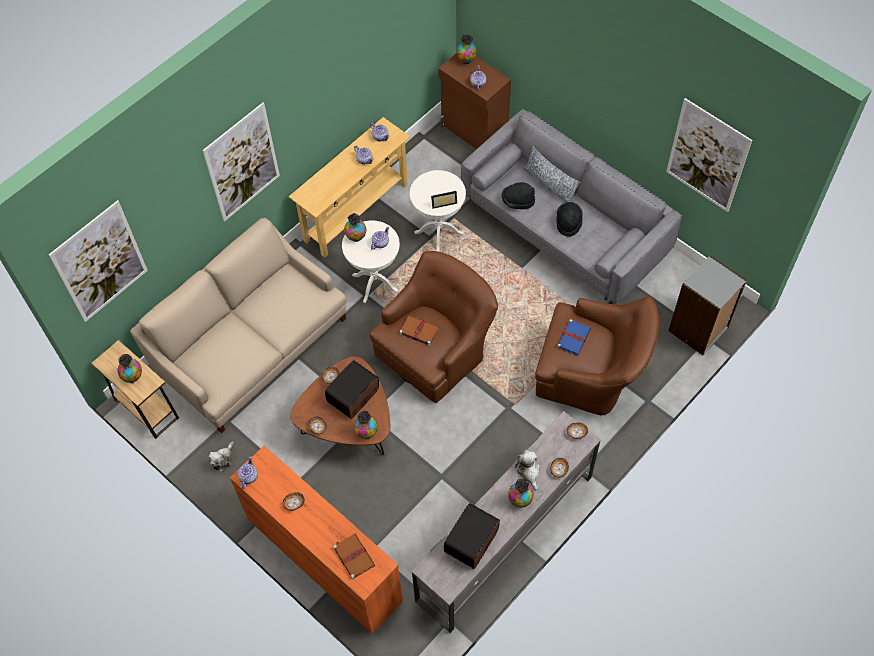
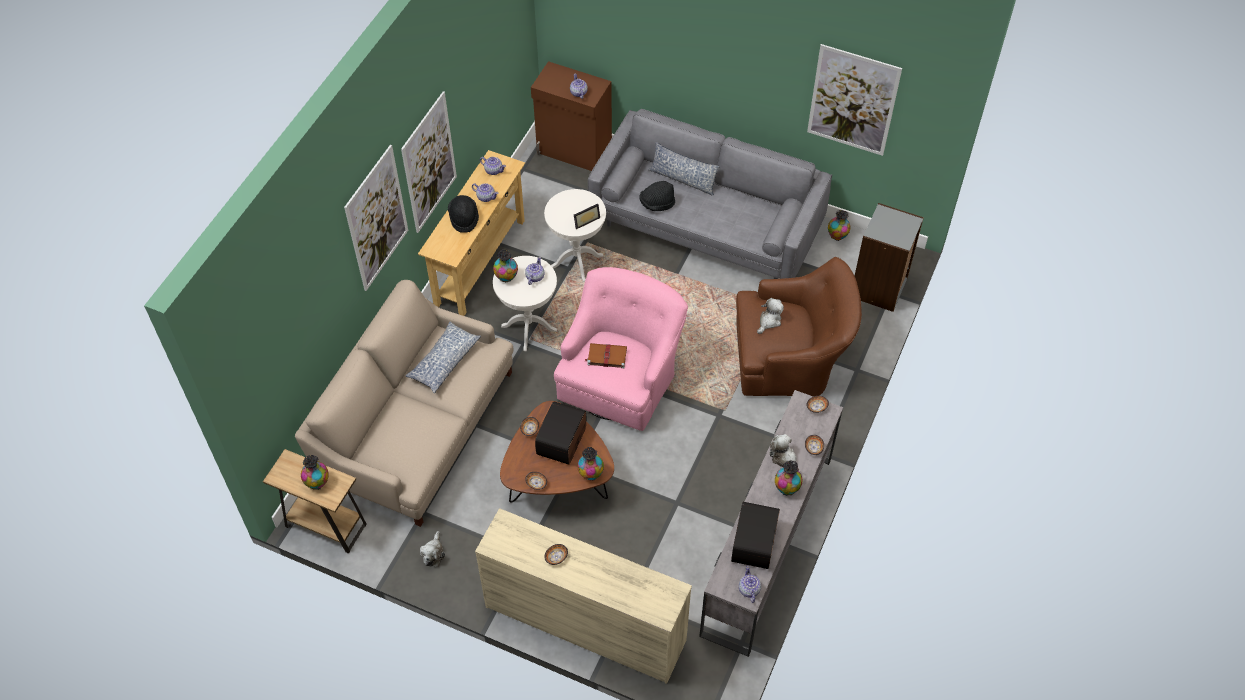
camera: 20 degrees left, 5 degrees down
picture [49,200,148,322] -> picture moved to [401,91,457,233]
orange dresser [230,446,403,634] -> beige dresser [475,508,692,684]
teapot [238,456,258,489] -> teapot moved to [739,566,761,603]
brown book [333,534,375,580] -> none
brown armchair [370,251,498,403] -> pink armchair [554,267,688,431]
vase [456,35,477,64] -> vase moved to [828,210,850,241]
black hat [557,202,583,237] -> black hat moved to [448,195,479,233]
blue book [557,319,591,355] -> plush toy [757,298,784,334]
none -> pillow [405,321,481,393]

